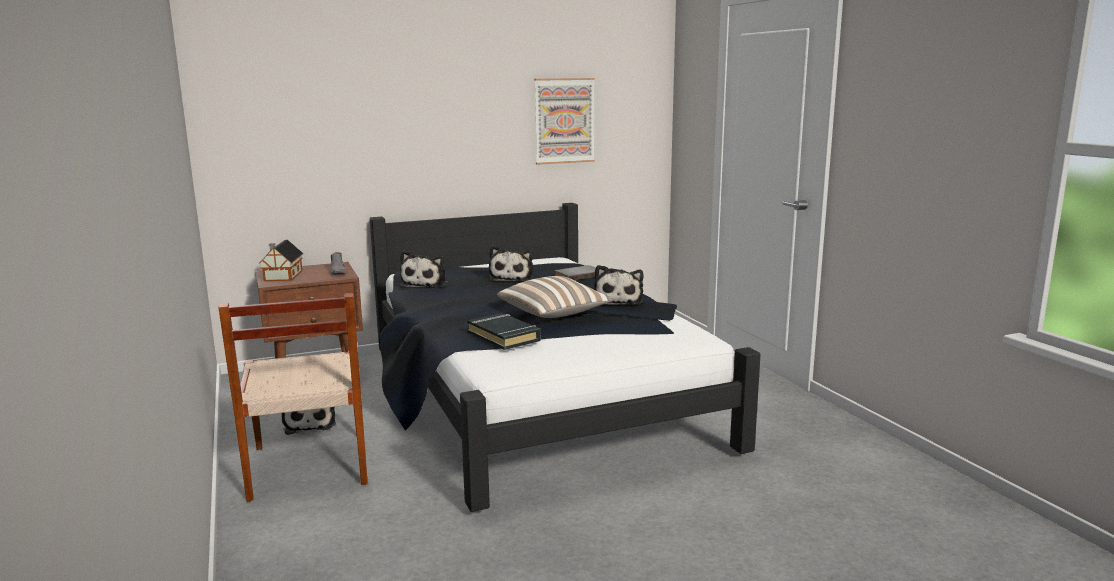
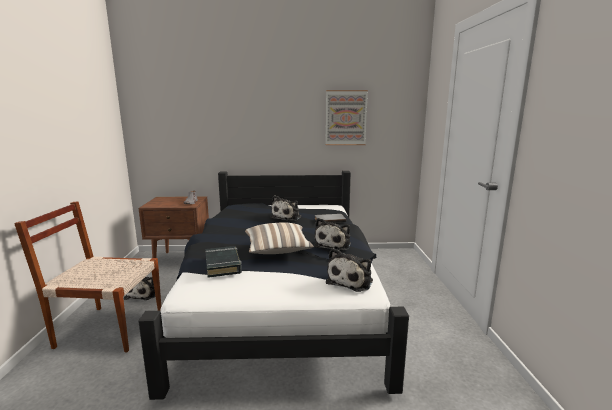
camera: 20 degrees right, 0 degrees up
chair [218,293,368,501] -> chair turned 90 degrees clockwise [14,201,161,352]
toy house [259,240,303,281] -> none
plush toy [400,250,448,288] -> plush toy moved to [326,248,373,292]

